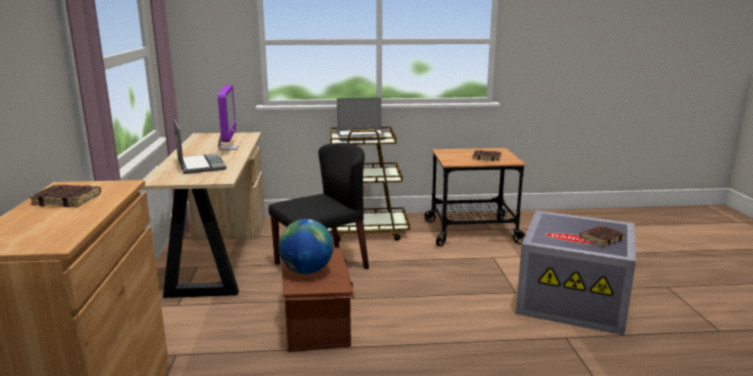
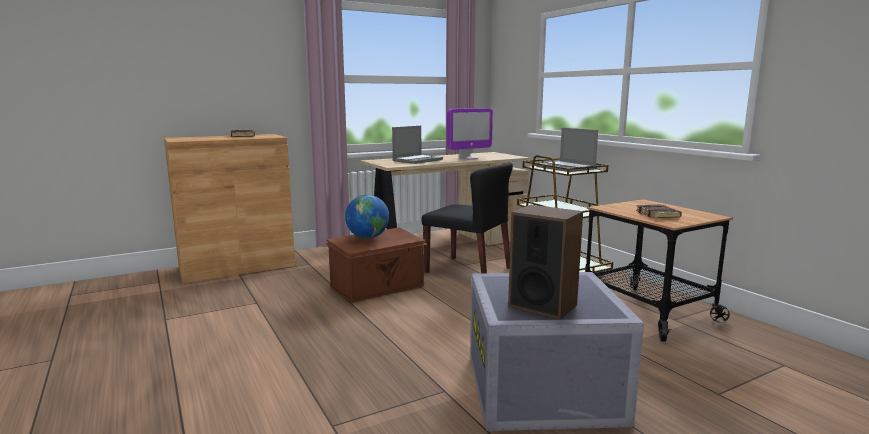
camera: 65 degrees right, 5 degrees down
brown book [579,226,625,247] -> speaker [508,205,583,319]

